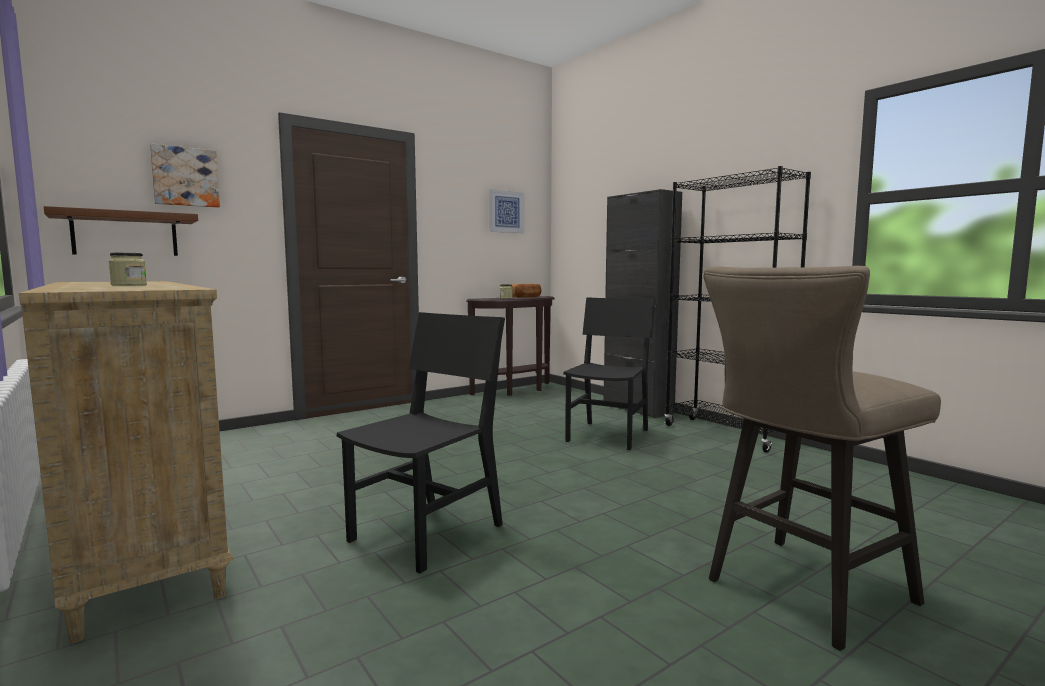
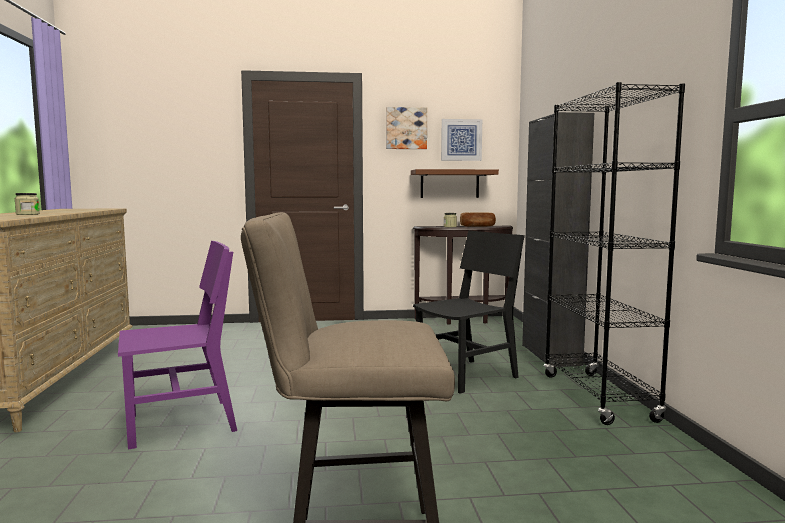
camera: 30 degrees right, 0 degrees up
brown shelf [44,206,198,256] -> brown shelf moved to [411,169,499,198]
picture [150,144,220,208] -> picture moved to [386,107,427,149]
black chair [337,312,505,573] -> purple chair [118,241,237,449]

